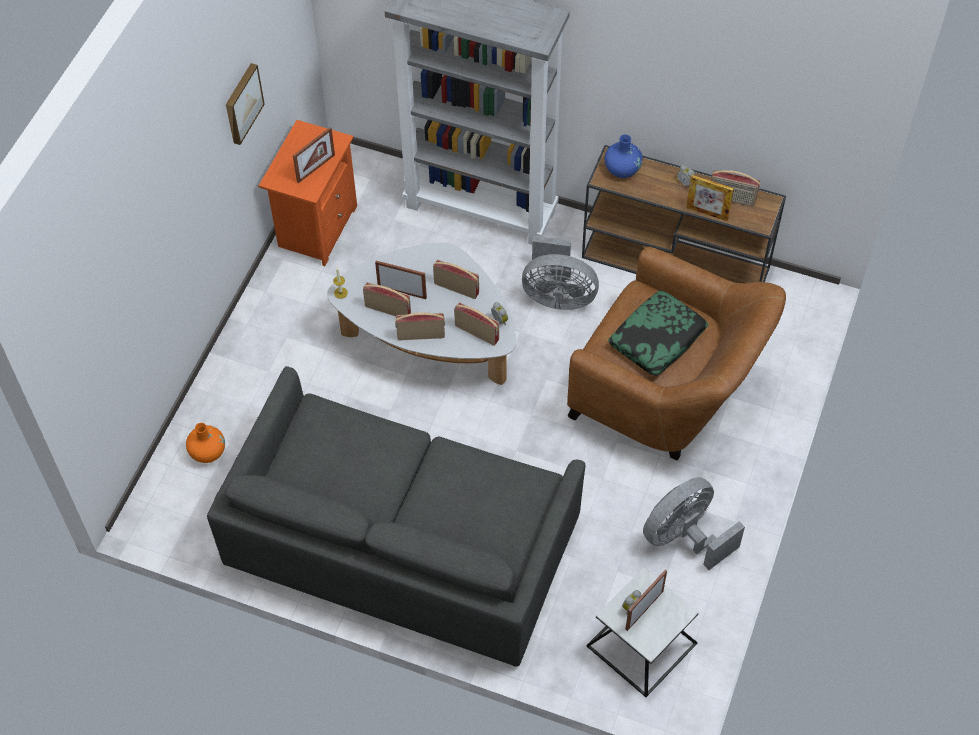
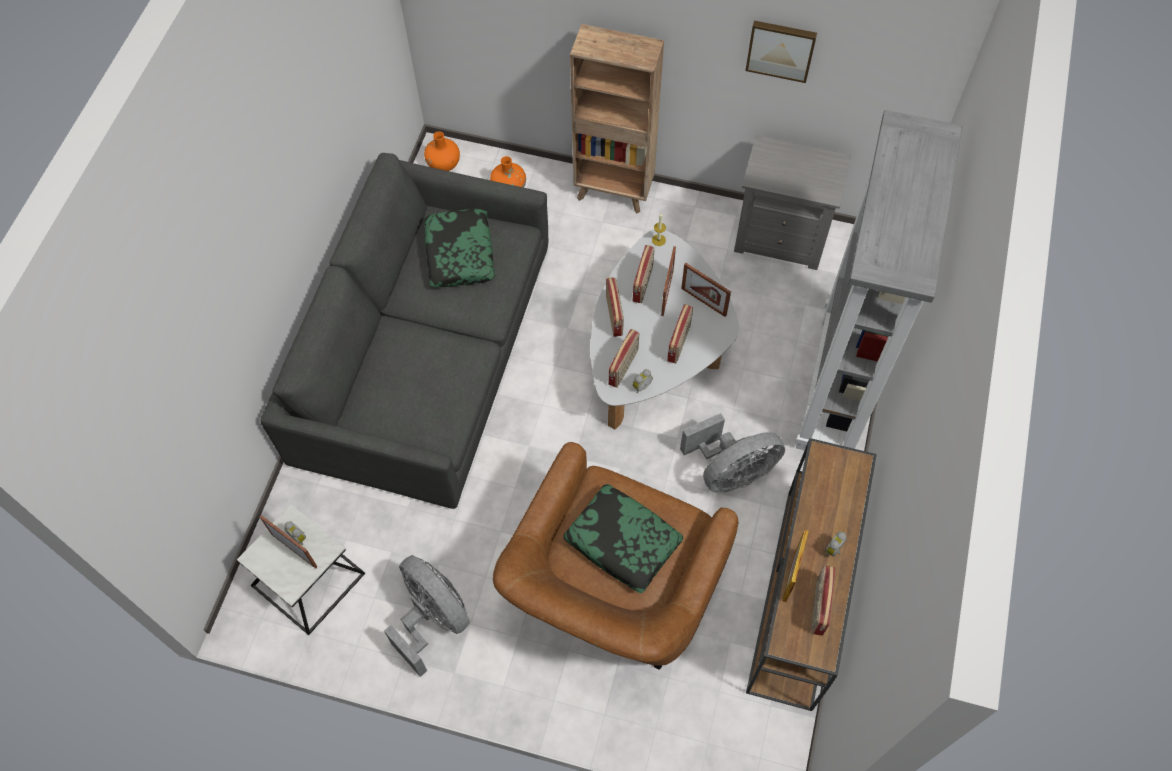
camera: 85 degrees right, 5 degrees up
orange nightstand [259,120,357,266] -> grey nightstand [734,135,851,270]
picture frame [293,127,335,183] -> picture frame moved to [681,263,731,317]
grey fan [522,236,599,310] -> grey fan turned 120 degrees counterclockwise [680,413,785,493]
blue vase [605,134,643,178] -> none
none -> pillow [423,209,495,287]
none -> orange vase [424,131,460,171]
none -> brown bookcase [570,24,664,213]

